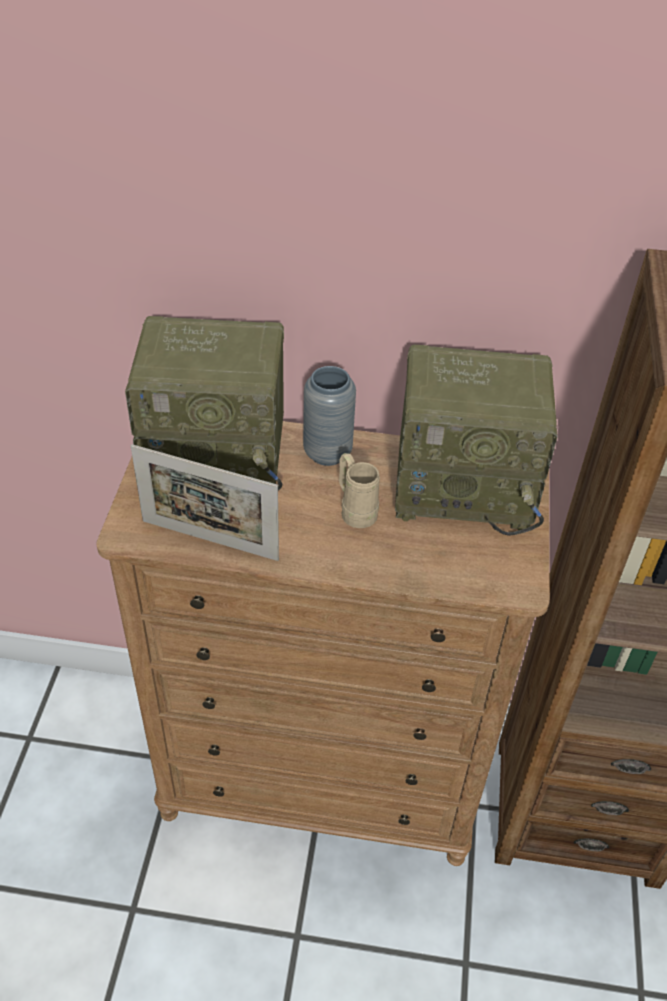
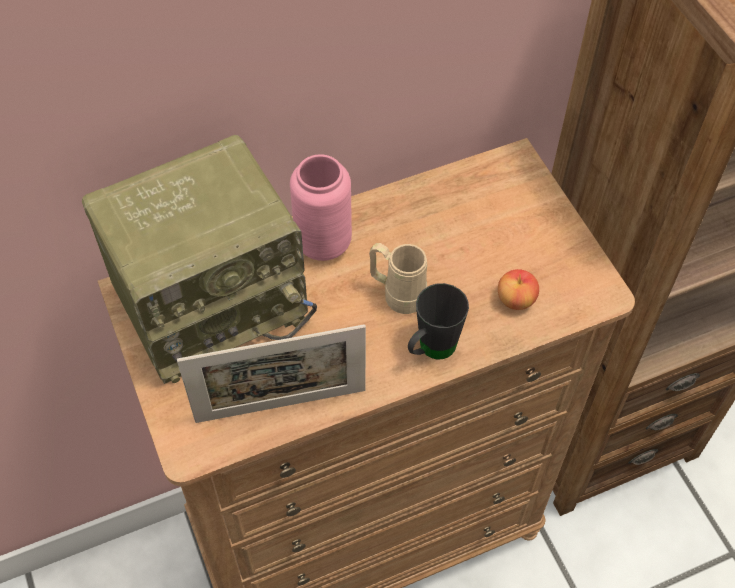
camera: 30 degrees left, 10 degrees up
grey vase [303,366,356,466] -> pink vase [290,154,352,261]
radio [395,345,558,536] -> none
none -> black mug [408,283,469,359]
none -> apple [498,269,539,310]

